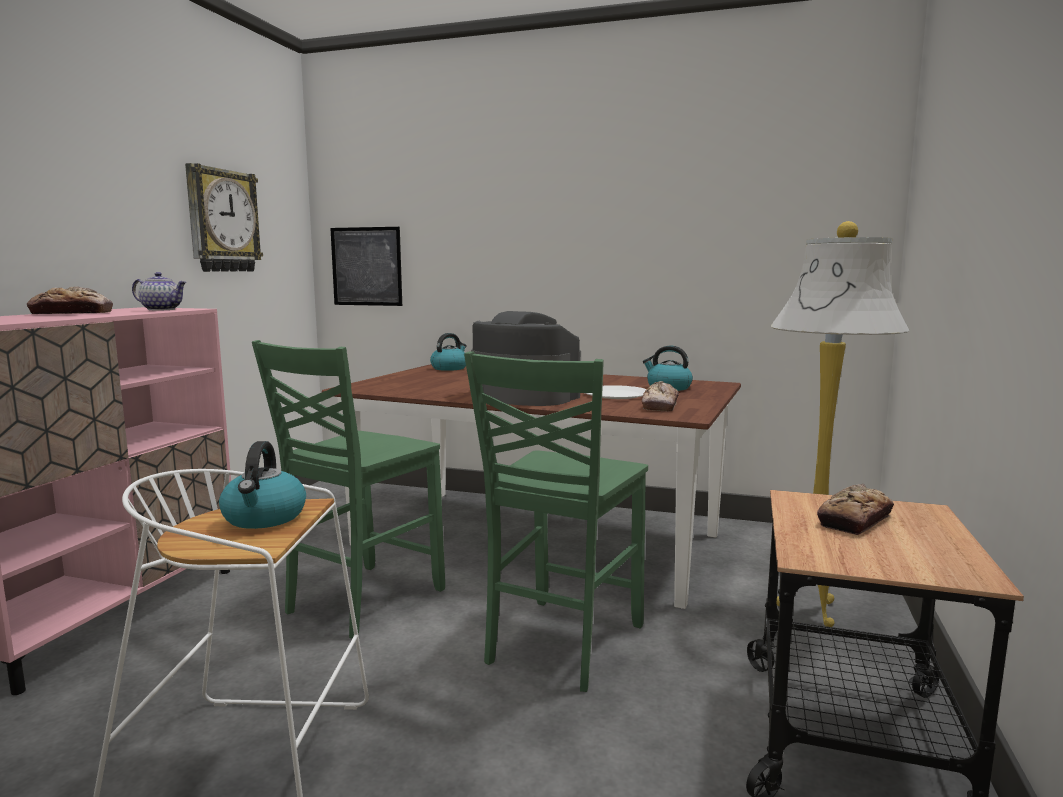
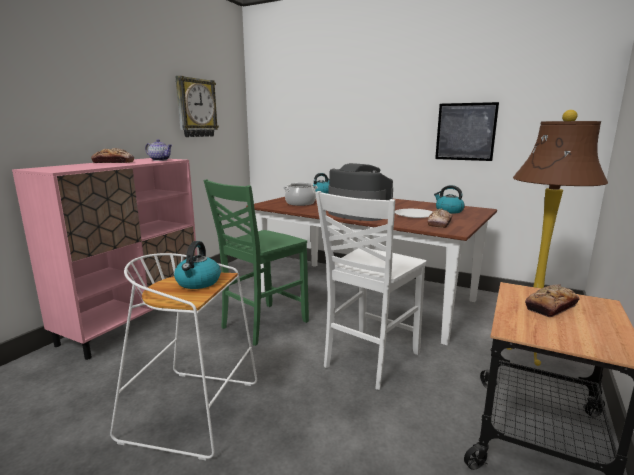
camera: 10 degrees right, 5 degrees up
picture [330,227,402,306] -> picture moved to [435,102,499,161]
green chair [464,351,648,692] -> white chair [315,191,427,390]
white floor lamp [771,221,910,627] -> brown floor lamp [506,110,608,366]
none -> cooking pot [283,183,318,206]

